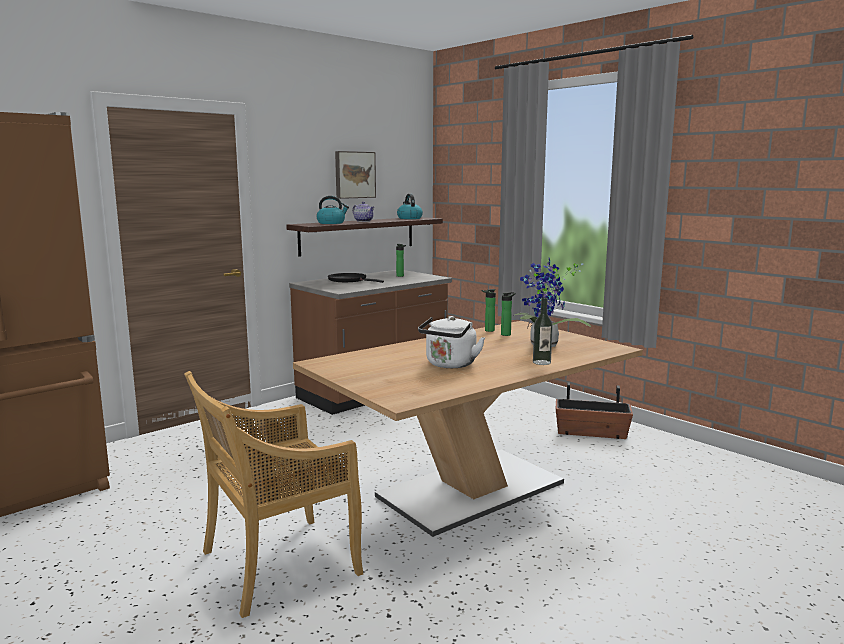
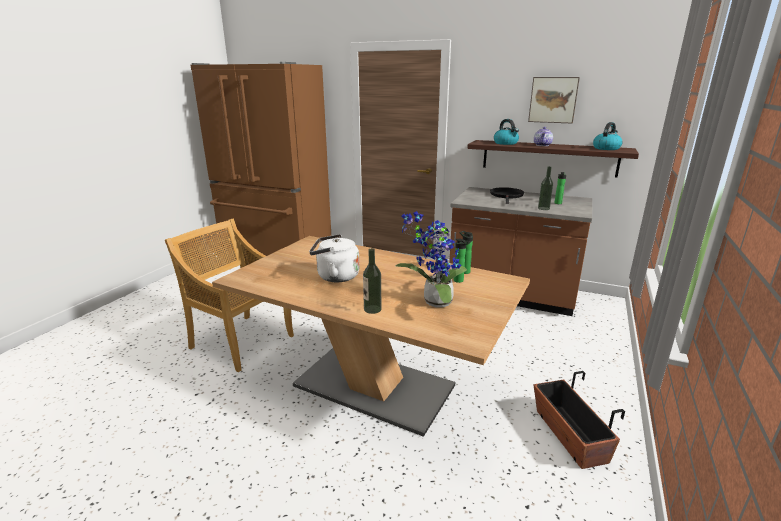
camera: 65 degrees right, 10 degrees up
none -> bottle [538,166,553,210]

